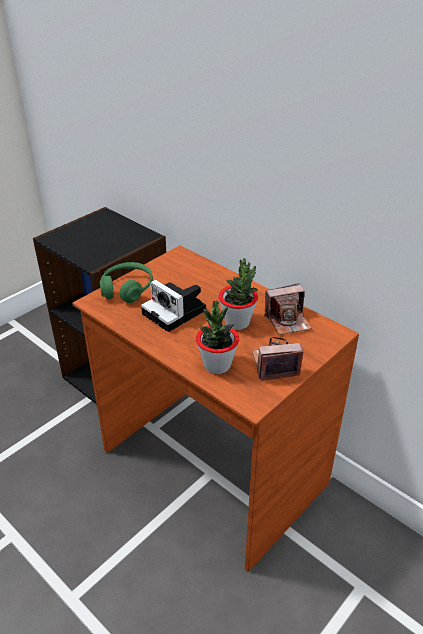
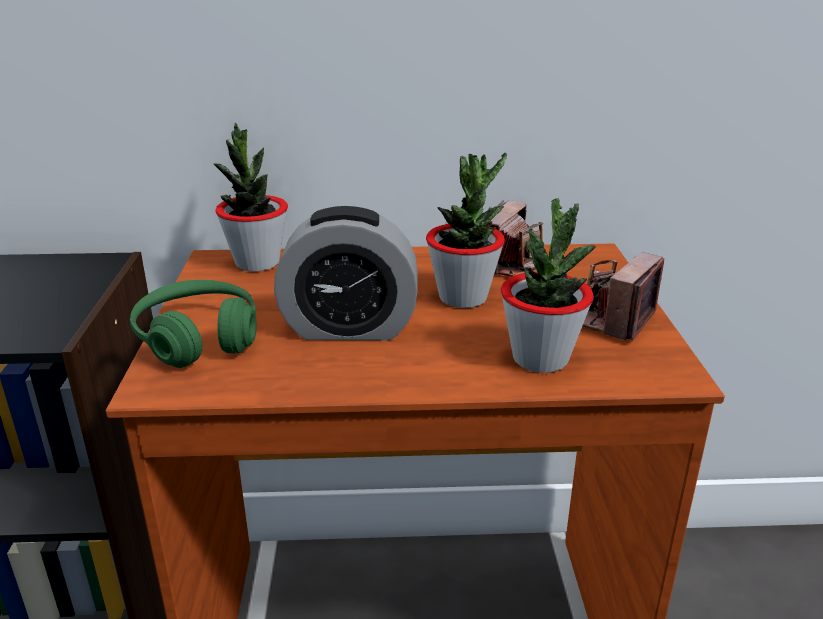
camera: 45 degrees left, 10 degrees down
camera [141,280,206,332] -> alarm clock [274,206,418,340]
none -> potted plant [214,123,288,272]

